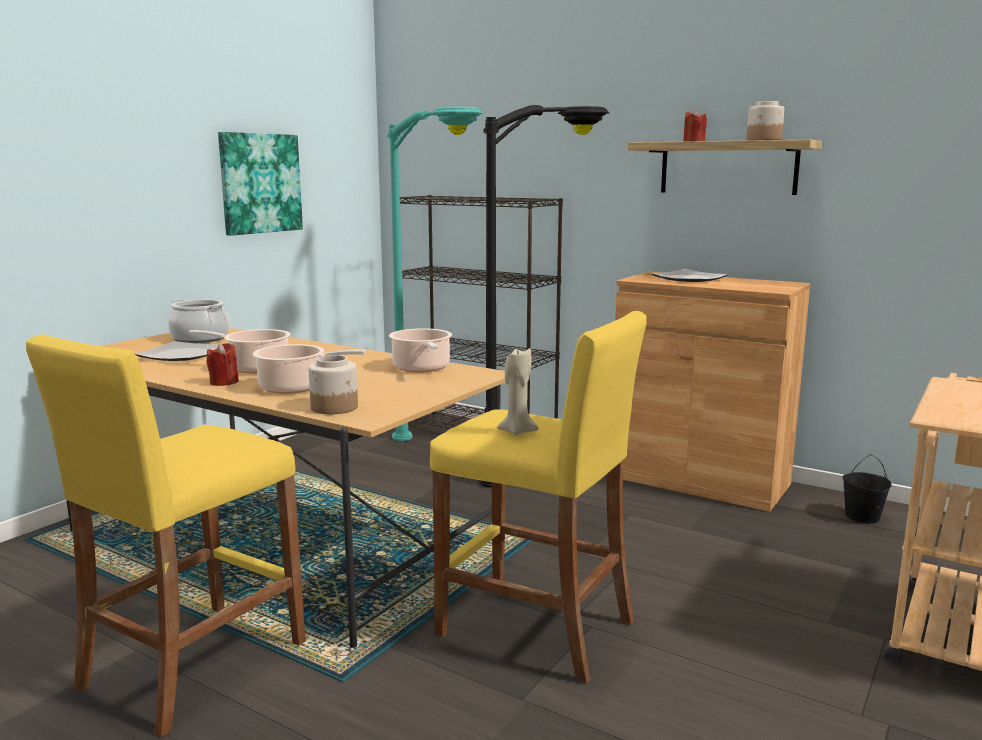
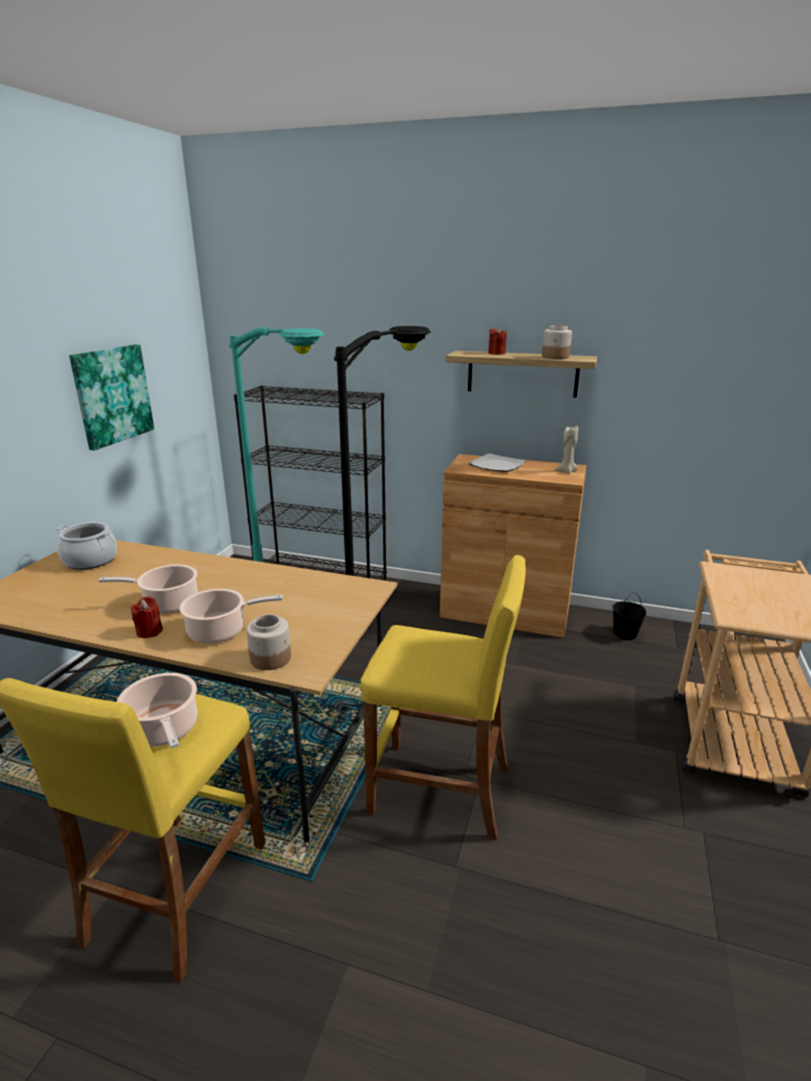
camera: 15 degrees left, 10 degrees up
plate [135,341,219,361] -> none
cooking pot [389,328,452,373] -> cooking pot moved to [117,673,197,748]
beige candle [497,348,539,436] -> beige candle moved to [556,426,578,473]

